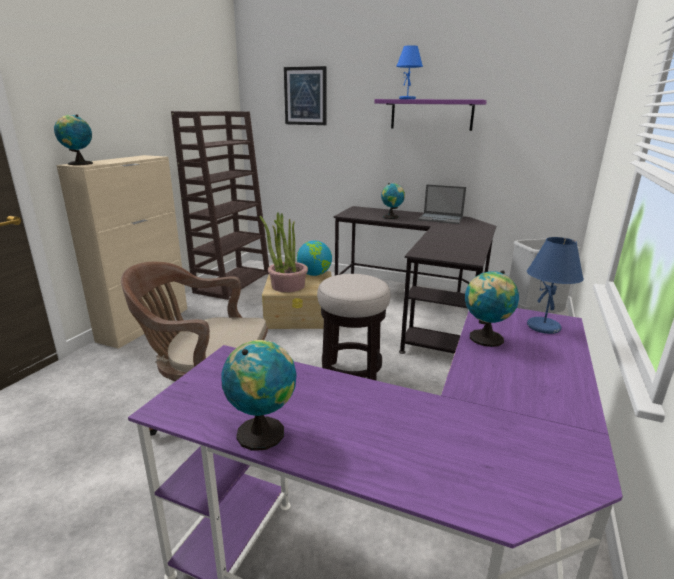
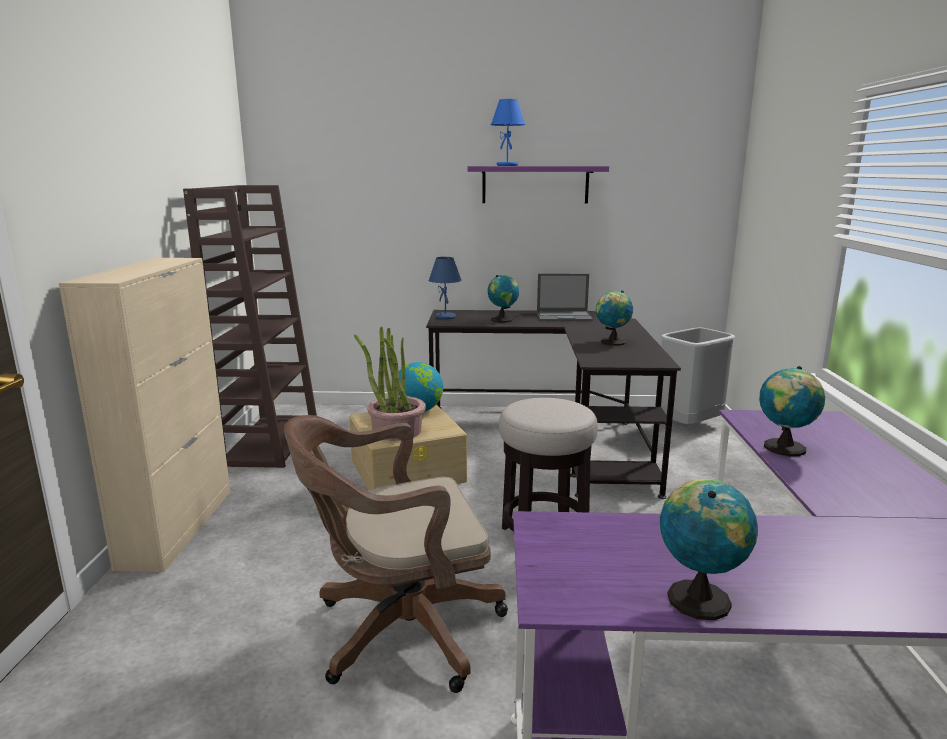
camera: 20 degrees left, 5 degrees down
globe [54,114,93,165] -> globe moved to [596,291,633,346]
picture [284,66,327,125] -> none
blue table lamp [527,237,584,334] -> blue table lamp moved to [428,257,462,319]

